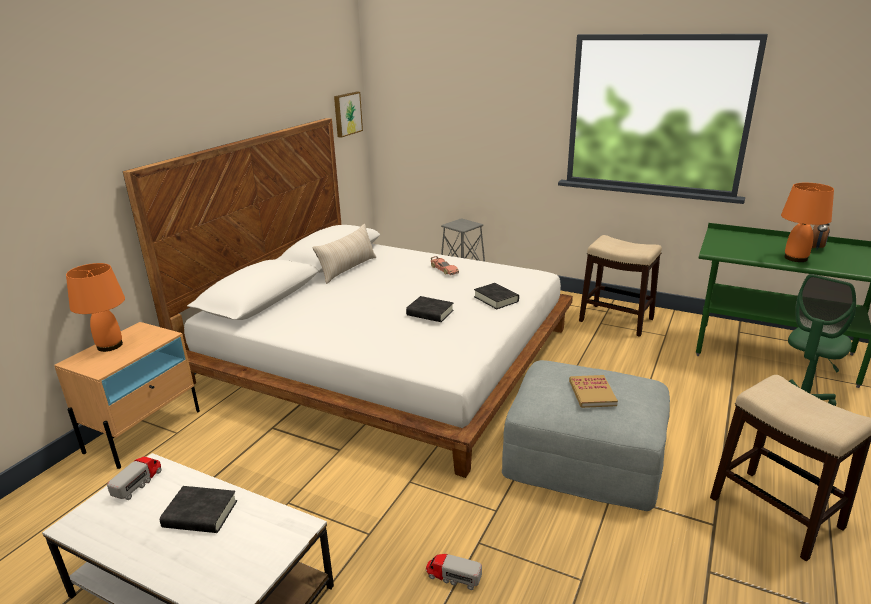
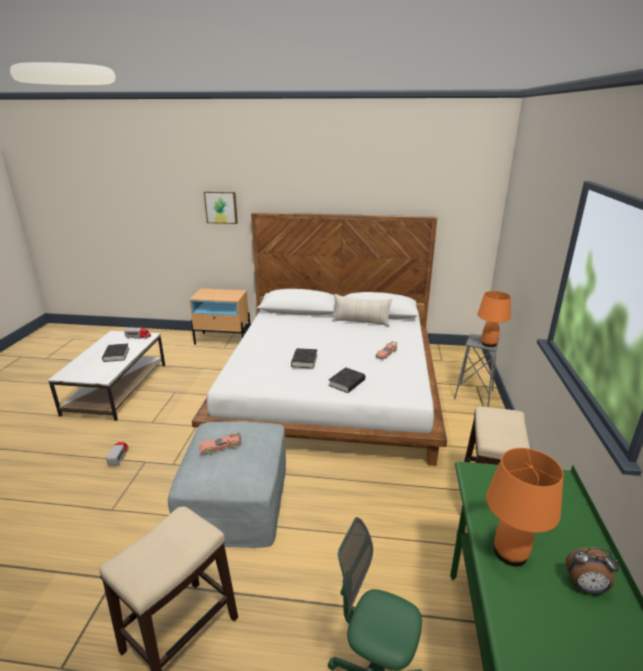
camera: 70 degrees right, 0 degrees up
orange table lamp [66,263,125,352] -> orange table lamp moved to [477,291,511,347]
picture [334,92,363,138] -> picture moved to [204,191,238,224]
book [569,375,618,408] -> toy car [199,432,241,454]

